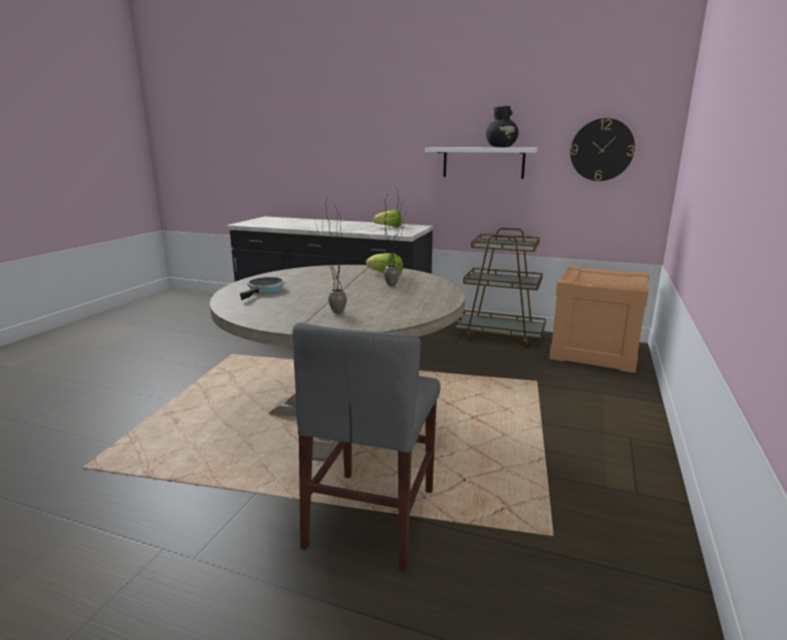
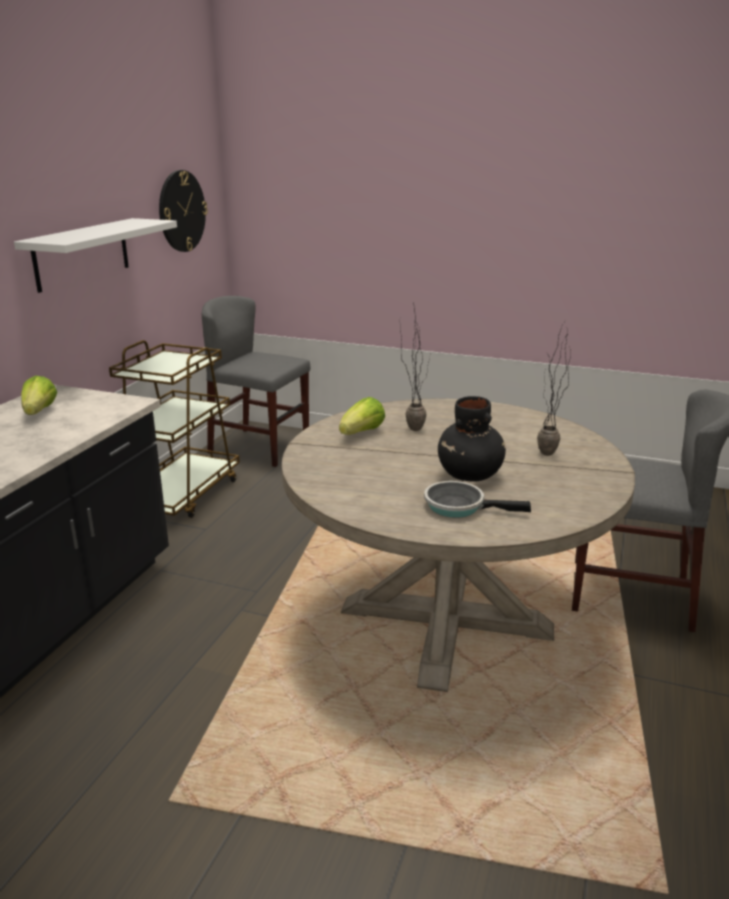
camera: 90 degrees left, 5 degrees up
black vase [486,106,519,147] -> black vase moved to [438,396,506,482]
crate [549,266,649,373] -> grey chair [202,296,310,467]

